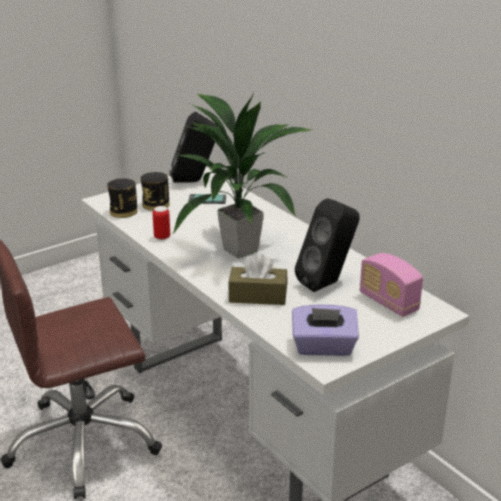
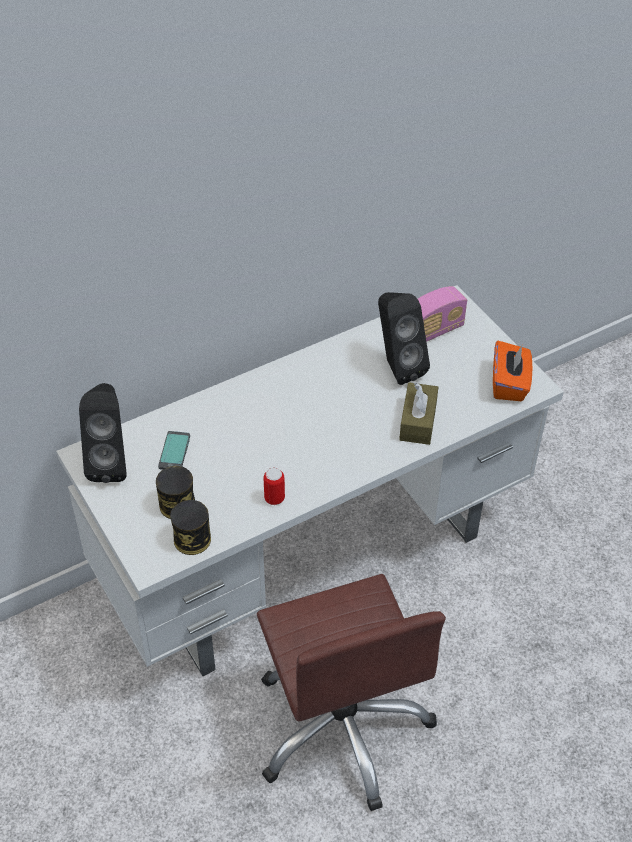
camera: 85 degrees left, 20 degrees up
potted plant [172,93,315,258] -> none
purple tissue box [292,304,359,356] -> orange tissue box [493,341,532,401]

